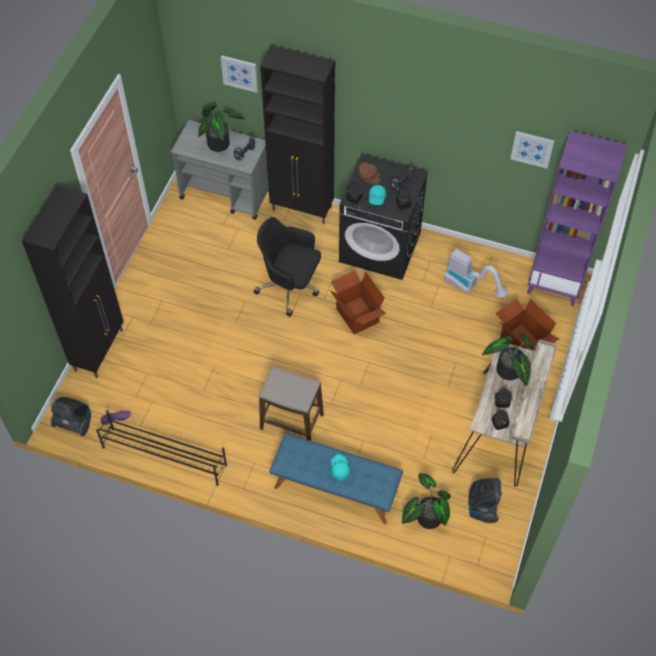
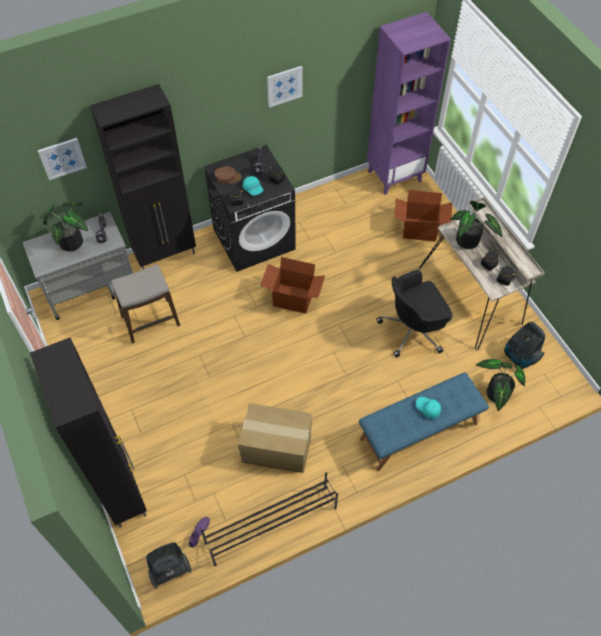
camera: 45 degrees left, 0 degrees up
black office chair [254,217,321,317] -> black office chair moved to [376,270,452,358]
stool [259,366,324,441] -> stool moved to [111,264,180,344]
vacuum cleaner [444,249,508,298] -> none
picture [510,131,554,169] -> picture moved to [267,66,303,107]
none -> cardboard box [238,403,312,473]

